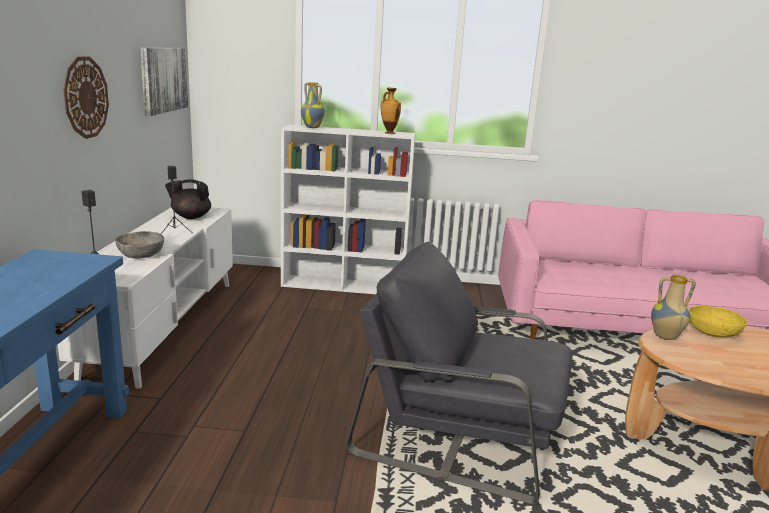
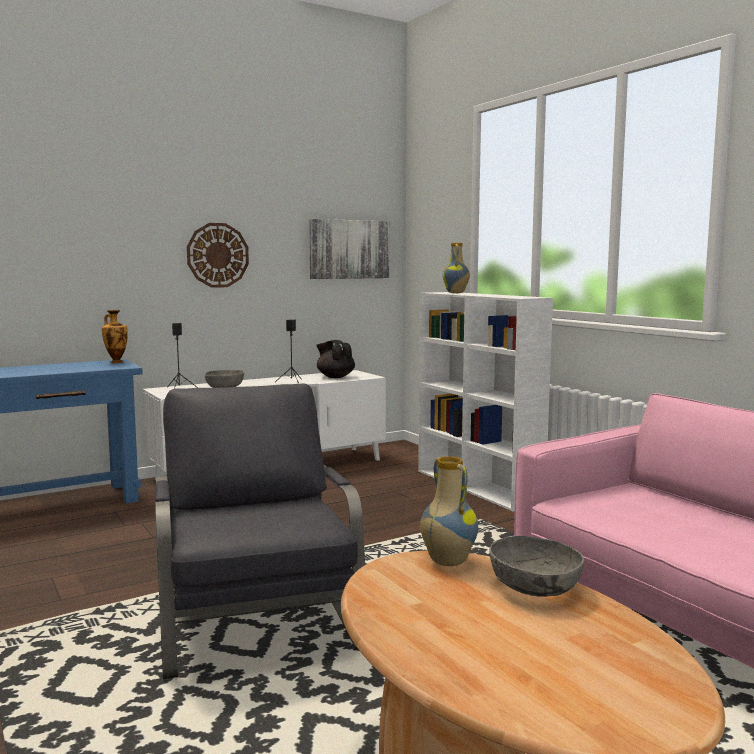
camera: 55 degrees right, 10 degrees down
vase [381,88,401,134] -> vase moved to [102,310,128,363]
yellow bowl [689,306,748,338] -> grey bowl [489,536,584,597]

